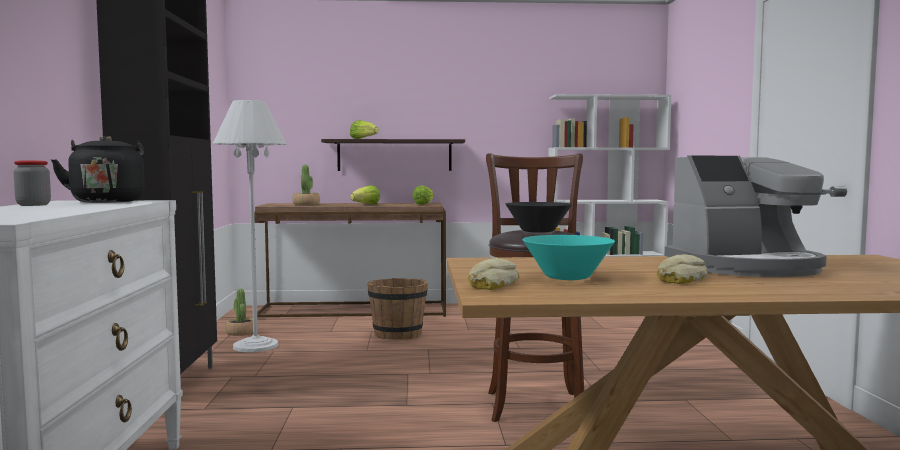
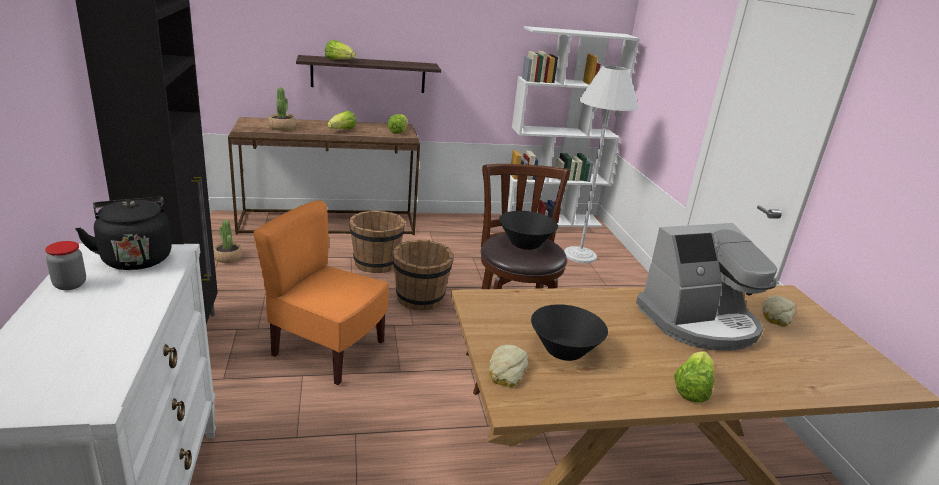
camera: 10 degrees left, 20 degrees up
white floor lamp [212,100,287,352] -> white floor lamp moved to [564,65,639,263]
turquoise bowl [522,235,615,280] -> black bowl [531,304,608,361]
bread [656,254,708,284] -> bread moved to [762,296,795,327]
none -> orange chair [254,200,389,385]
none -> brown bucket [393,240,453,311]
none -> lettuce [674,351,714,403]

